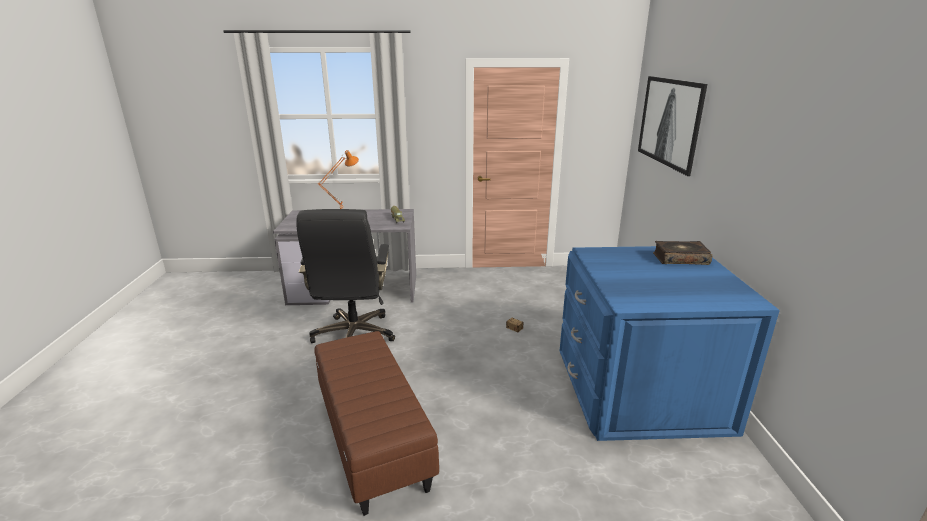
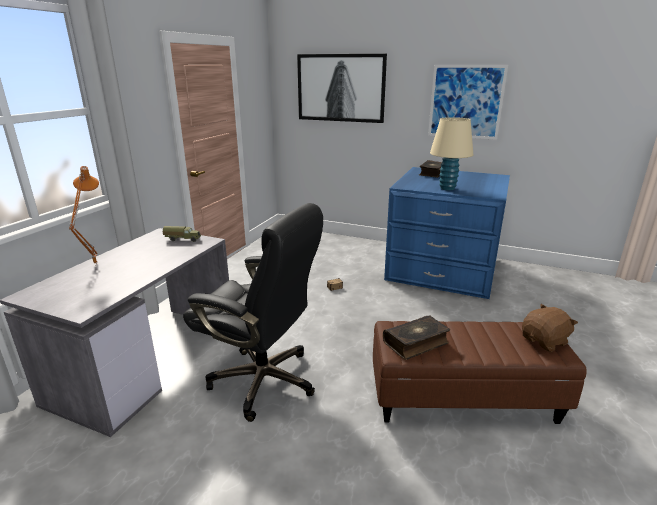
camera: 65 degrees left, 0 degrees up
none -> book [383,315,450,360]
none -> picture [428,65,508,140]
none -> beige table lamp [430,117,473,191]
none -> brown plush toy [522,304,578,352]

